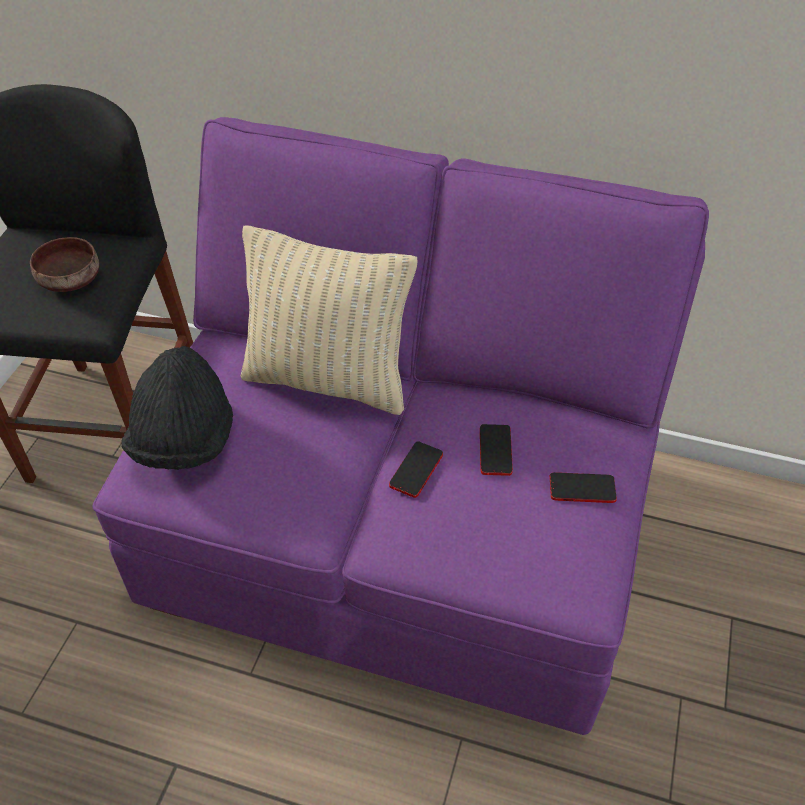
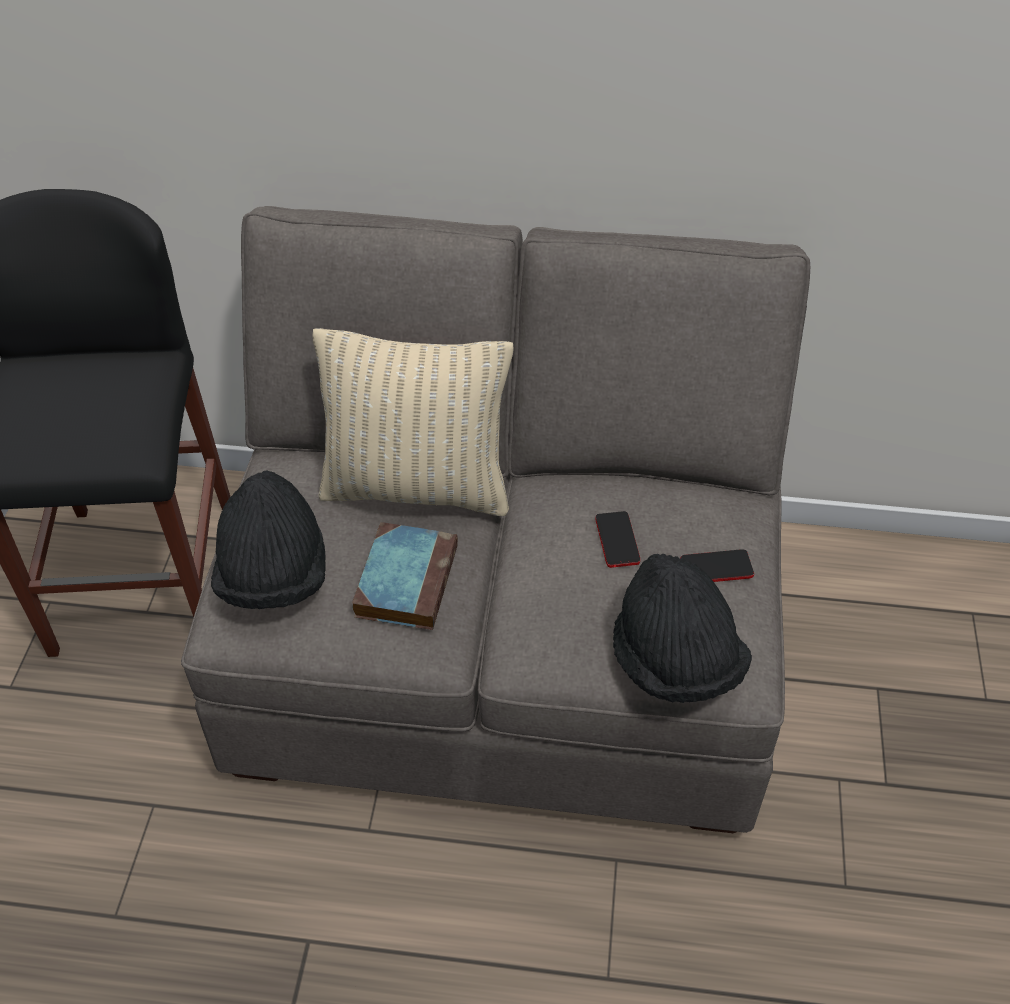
camera: 10 degrees left, 0 degrees up
brown bowl [30,237,100,292] -> none
purple sofa [92,117,709,735] -> grey sofa [181,206,810,833]
phone [389,441,443,498] -> none
none -> book [352,522,458,630]
none -> black hat [613,554,752,703]

